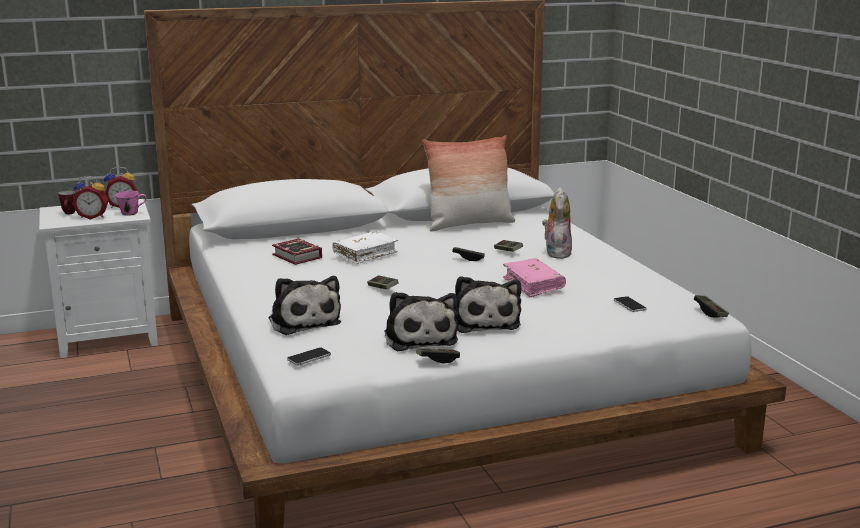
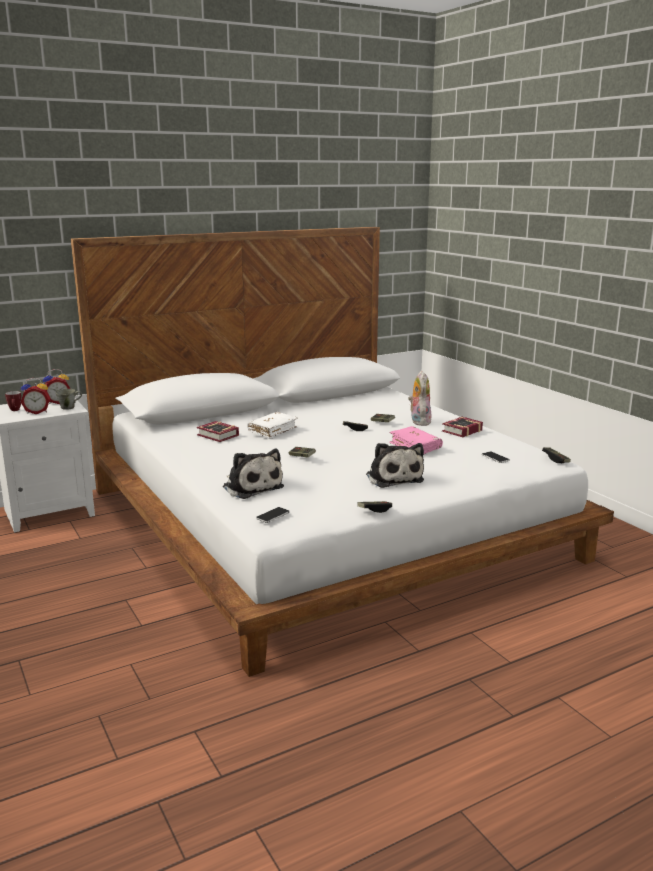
camera: 10 degrees left, 0 degrees up
pink mug [115,191,147,216] -> grey mug [56,389,82,410]
plush toy [384,292,458,351] -> none
pillow [423,135,515,232] -> none
none -> book [442,417,483,437]

